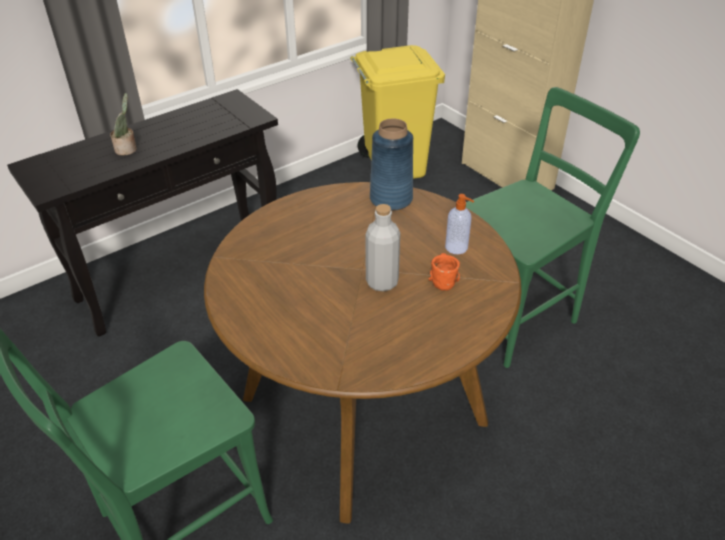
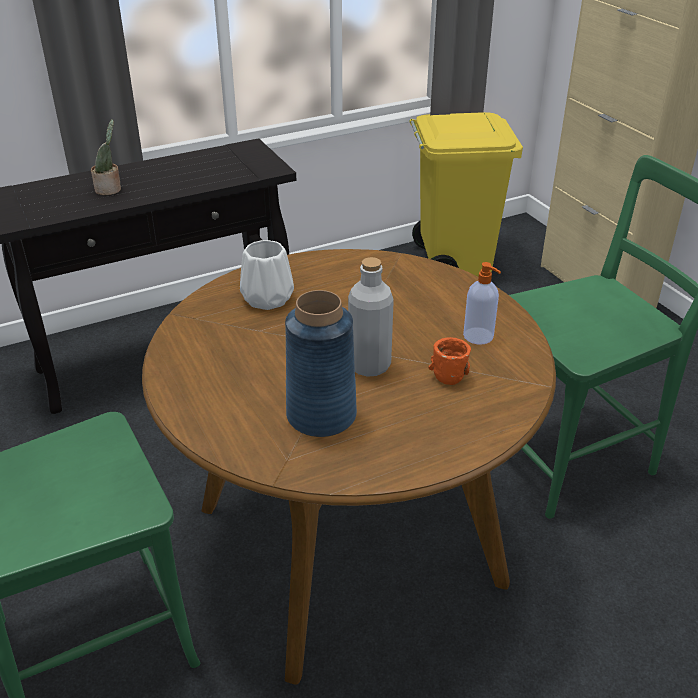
camera: 10 degrees right, 5 degrees down
blue vase [370,118,413,211] -> blue vase moved to [285,290,357,437]
none -> white vase [240,240,294,310]

